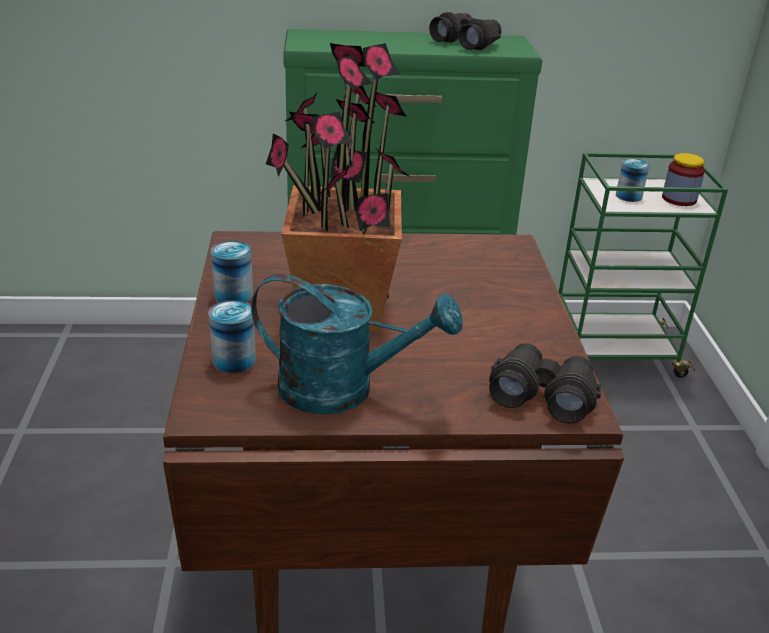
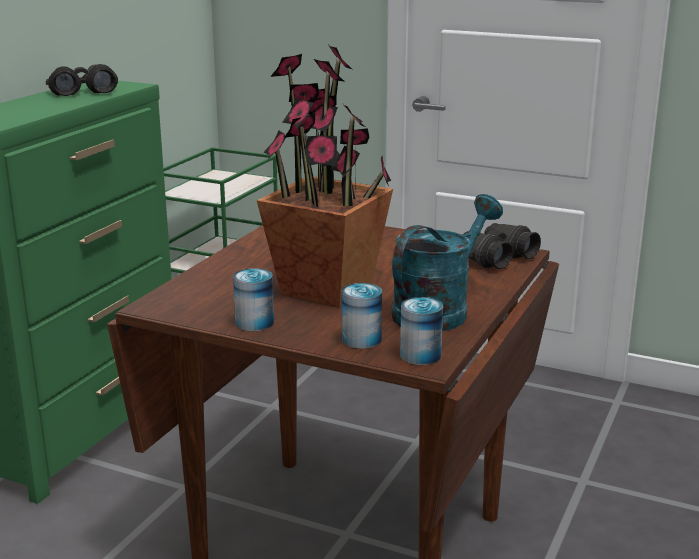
camera: 60 degrees left, 10 degrees down
can [616,159,650,202] -> can moved to [400,297,443,365]
jar [662,153,705,206] -> none

